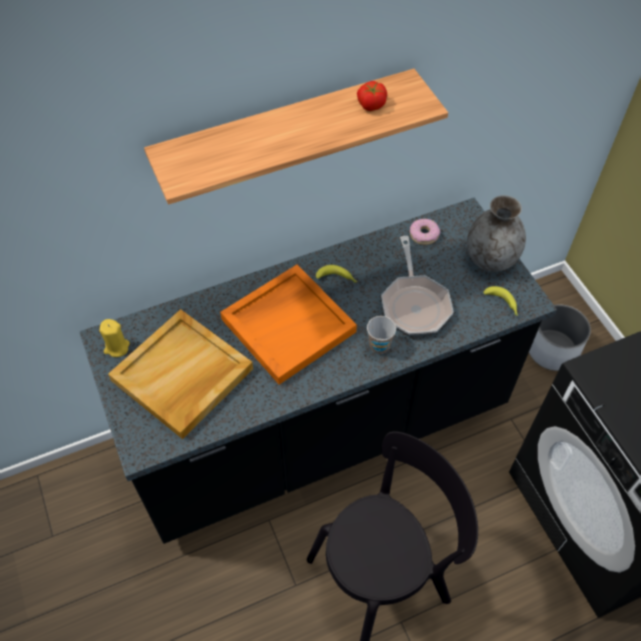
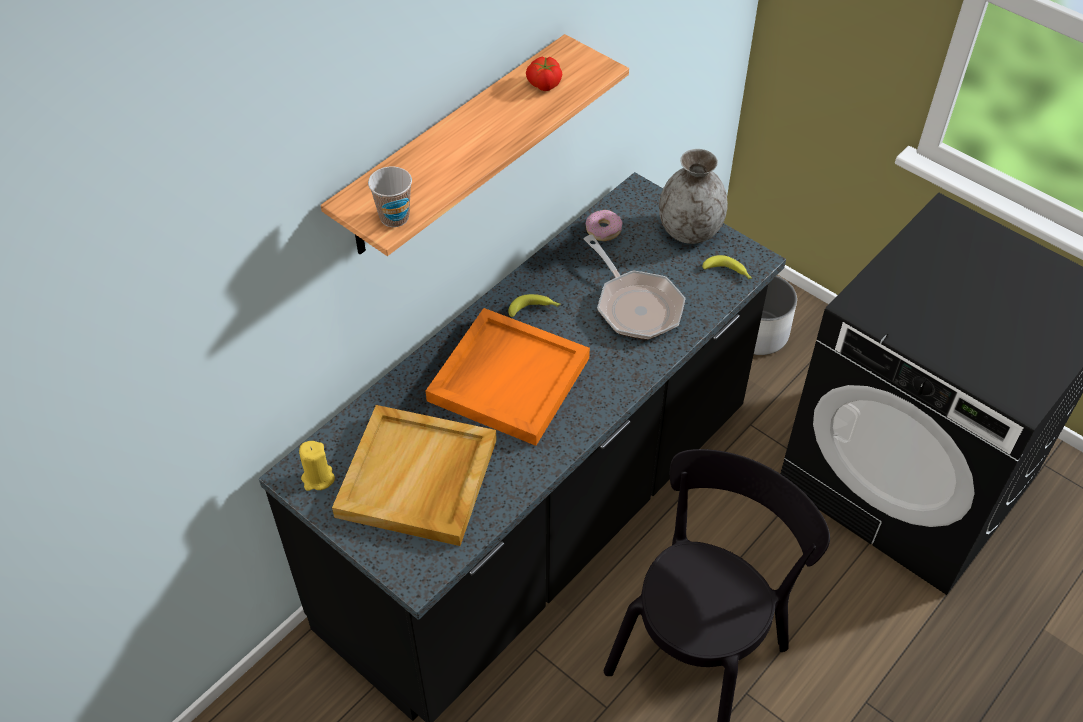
camera: 25 degrees left, 5 degrees down
cup [367,316,396,354] -> cup moved to [368,166,412,227]

